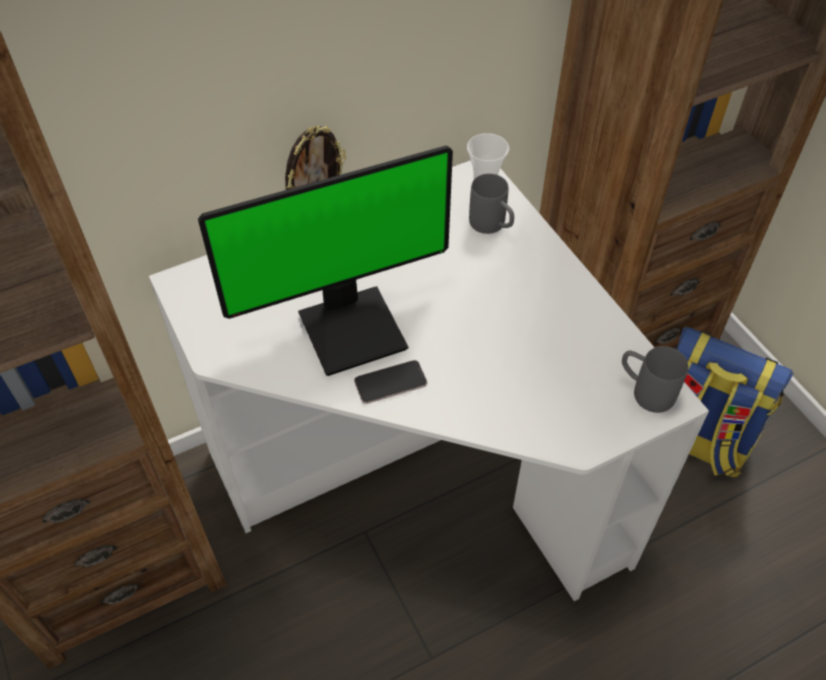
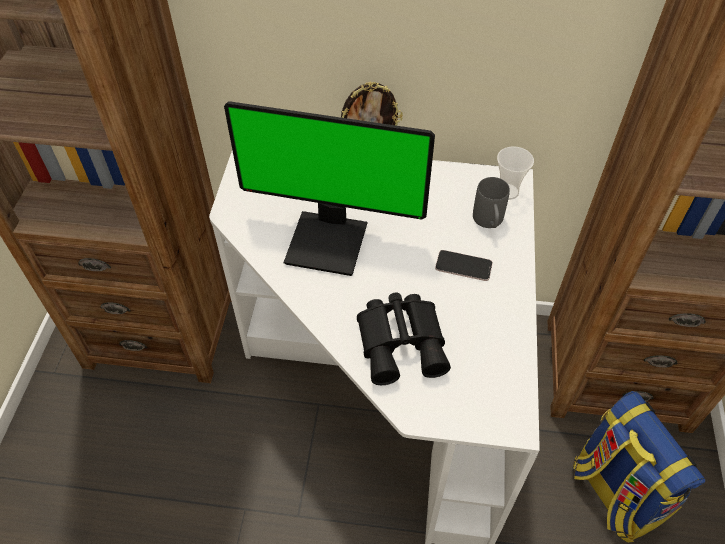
camera: 35 degrees right, 0 degrees up
phone [354,360,427,404] -> phone moved to [435,250,493,281]
grey mug [622,346,688,413] -> none
none -> black binoculars [357,292,451,385]

